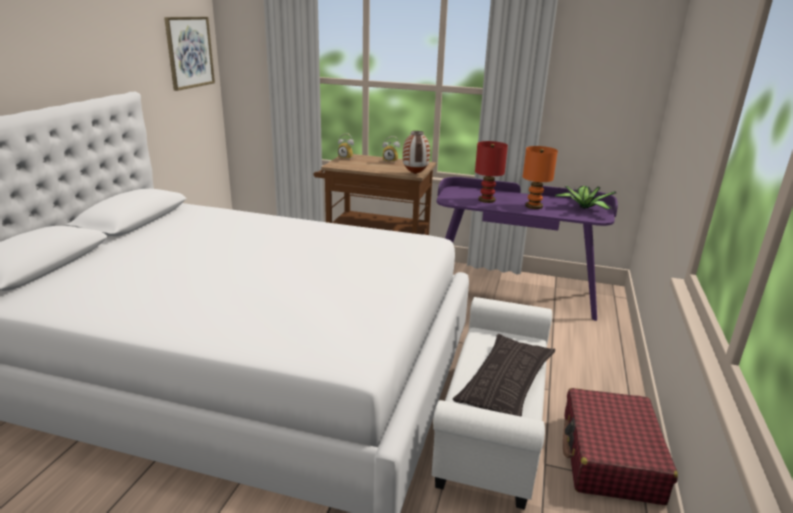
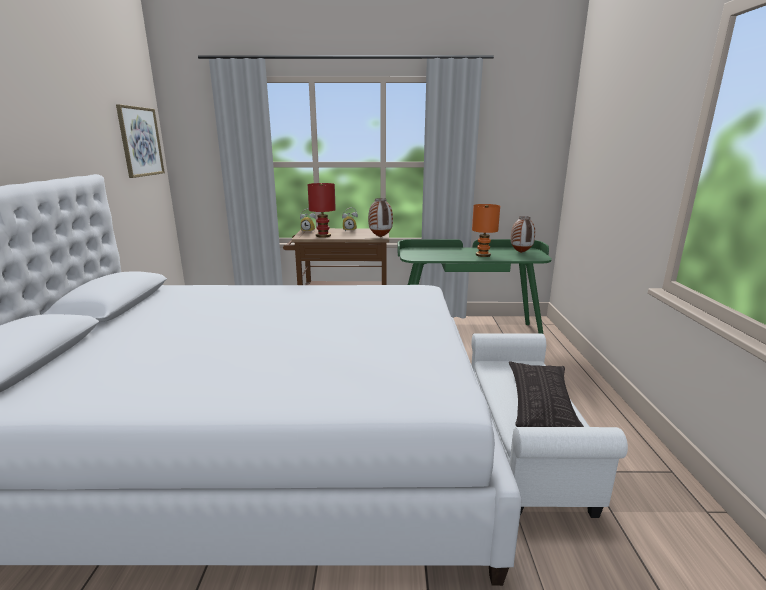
camera: 15 degrees left, 5 degrees down
purple desk [437,177,618,321] -> green desk [398,239,552,334]
red table lamp [475,141,508,203] -> red table lamp moved to [307,183,336,238]
potted plant [554,186,616,210] -> vase [511,216,535,253]
red suitcase [563,388,678,505] -> none

